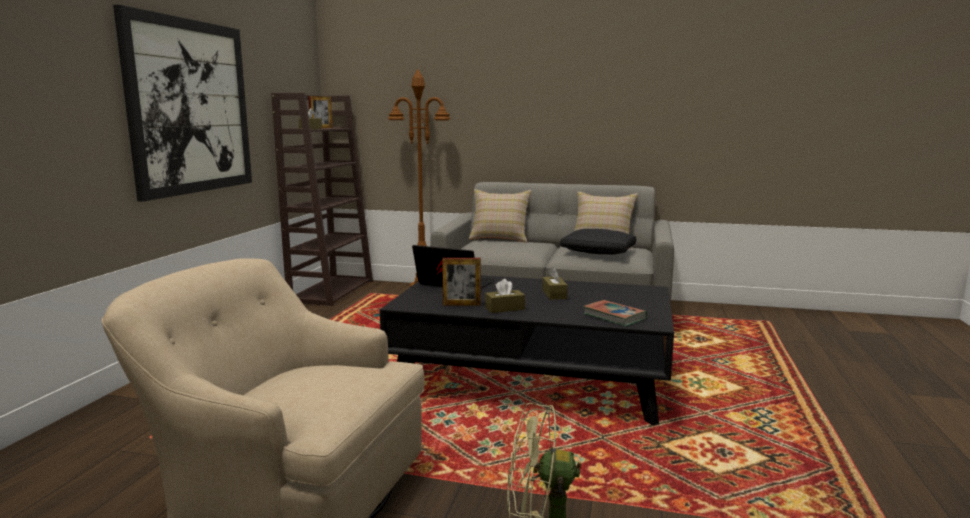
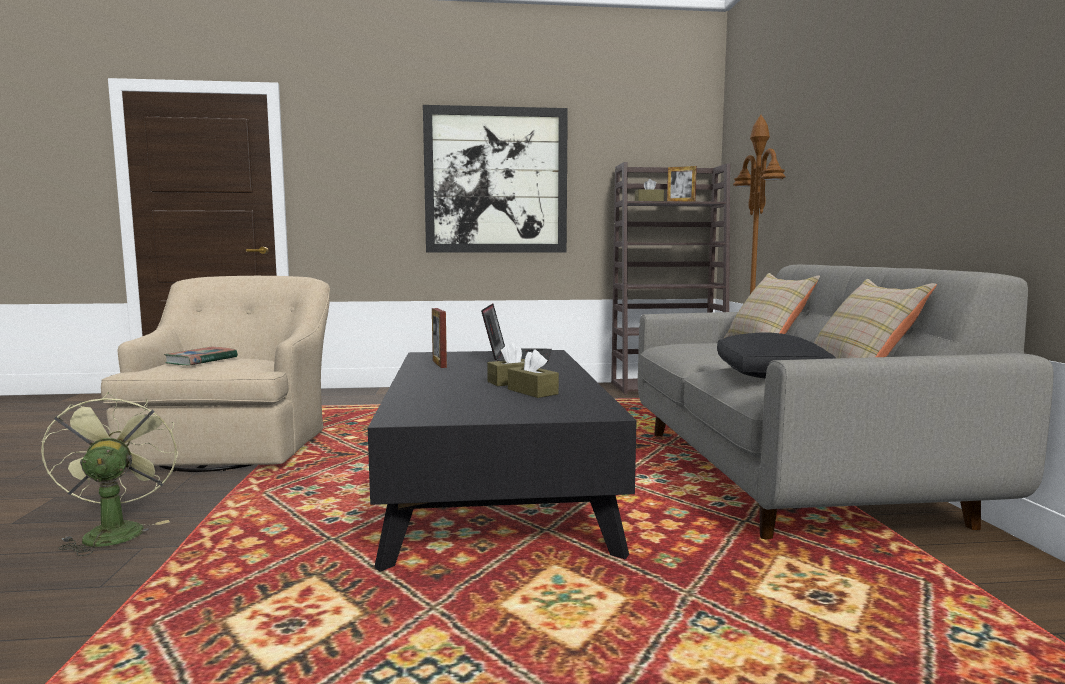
camera: 70 degrees right, 5 degrees down
brown tissue box [485,279,525,313] -> brown tissue box moved to [508,349,559,398]
book [584,300,647,326] -> book moved to [164,346,238,366]

